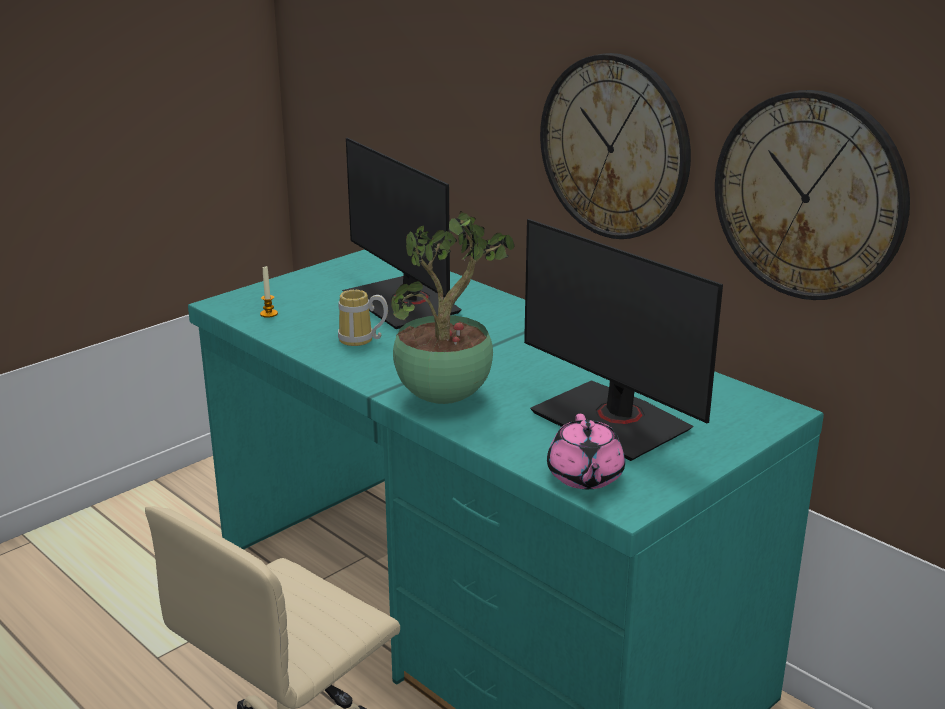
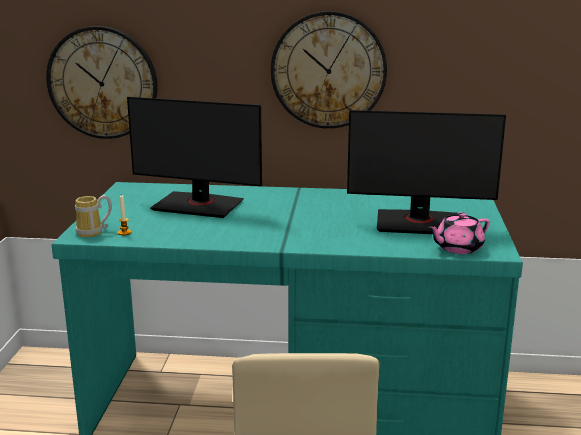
camera: 40 degrees left, 5 degrees down
mug [338,290,388,346] -> mug moved to [75,195,112,237]
potted plant [391,211,515,404] -> none
pink teapot [547,414,625,489] -> pink teapot turned 105 degrees clockwise [428,212,490,254]
wall clock [715,90,910,300] -> wall clock moved to [46,26,158,139]

